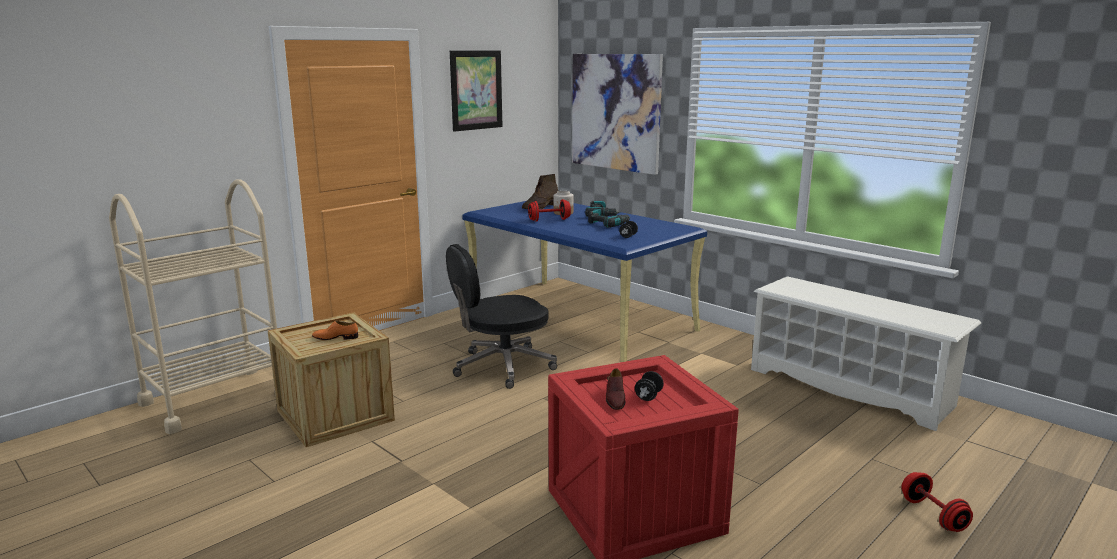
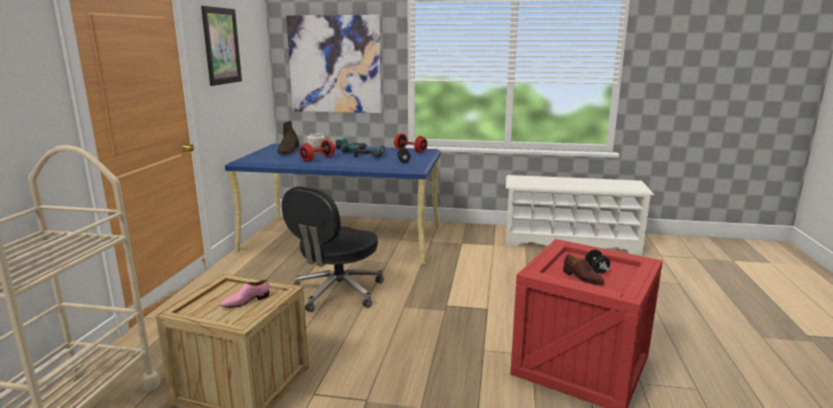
camera: 35 degrees left, 0 degrees up
orange shoe [312,321,358,340] -> pink shoe [221,280,270,308]
red dumbbell [901,472,973,532] -> red dumbbell moved to [394,133,428,153]

